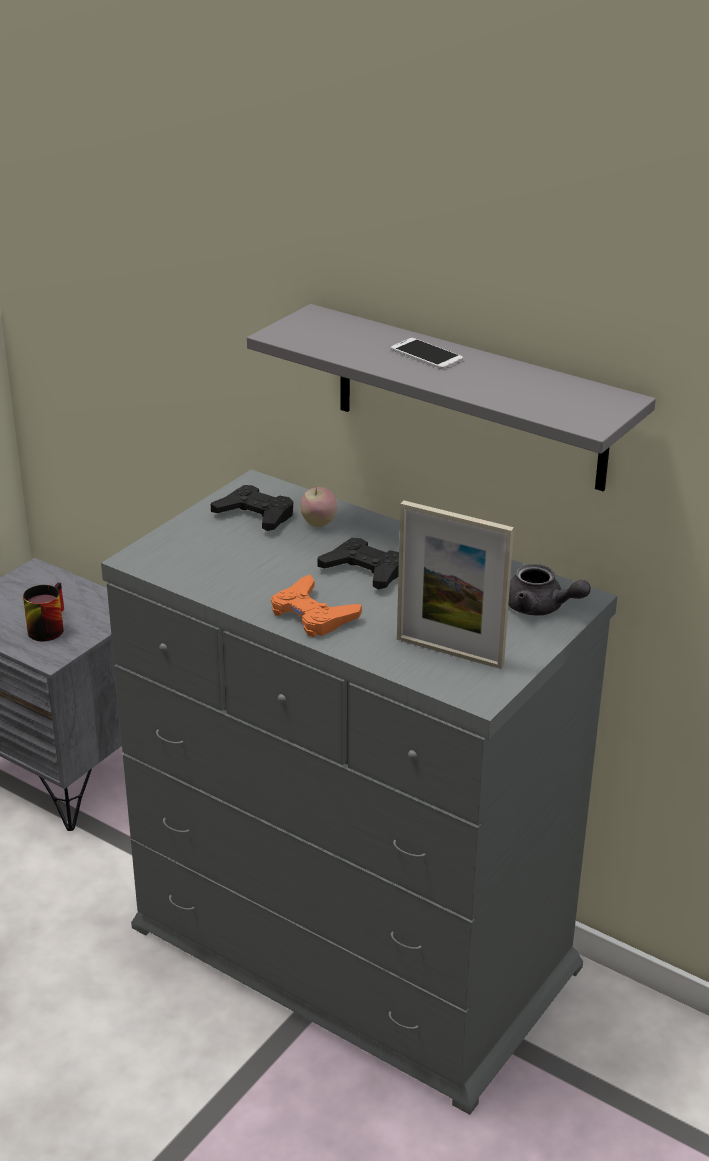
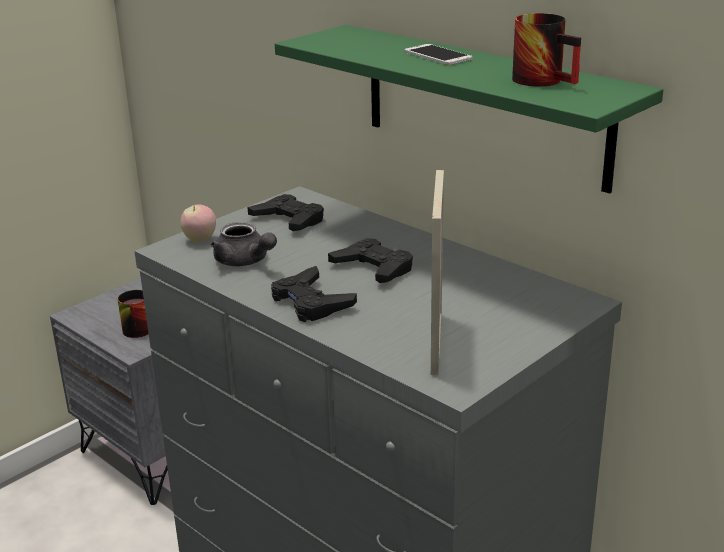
camera: 10 degrees right, 5 degrees down
grey shelf [247,304,656,491] -> green shelf [275,25,663,194]
orange game controller [271,575,362,637] -> black game controller [271,266,357,322]
apple [300,486,337,527] -> apple moved to [180,205,216,242]
picture frame [397,500,514,669] -> picture frame turned 60 degrees clockwise [431,170,444,375]
grey teapot [508,564,591,616] -> grey teapot moved to [211,222,277,266]
none -> mug [512,13,581,87]

